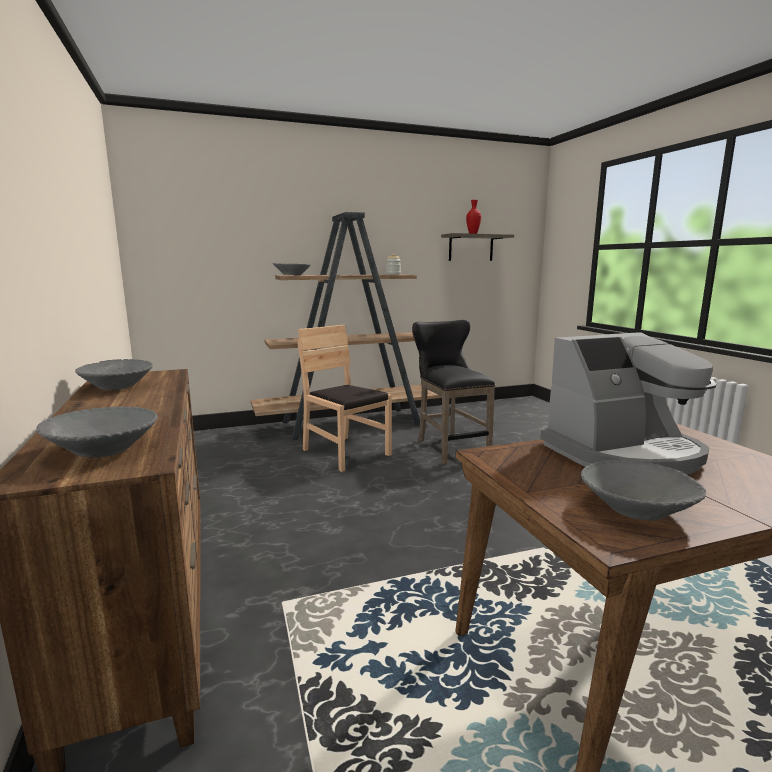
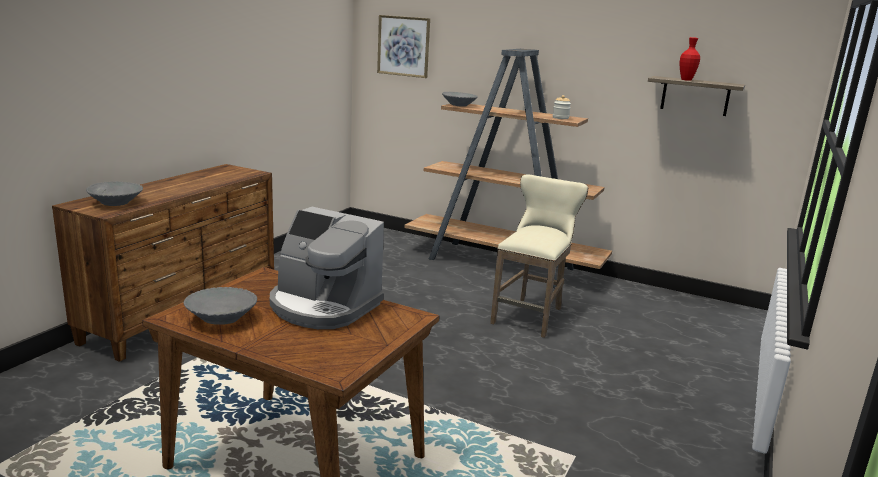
camera: 45 degrees right, 5 degrees up
grey bowl [75,359,153,390] -> none
brown chair [297,325,392,472] -> none
black stool [412,320,495,465] -> beige stool [490,175,588,338]
none -> picture [377,15,430,78]

